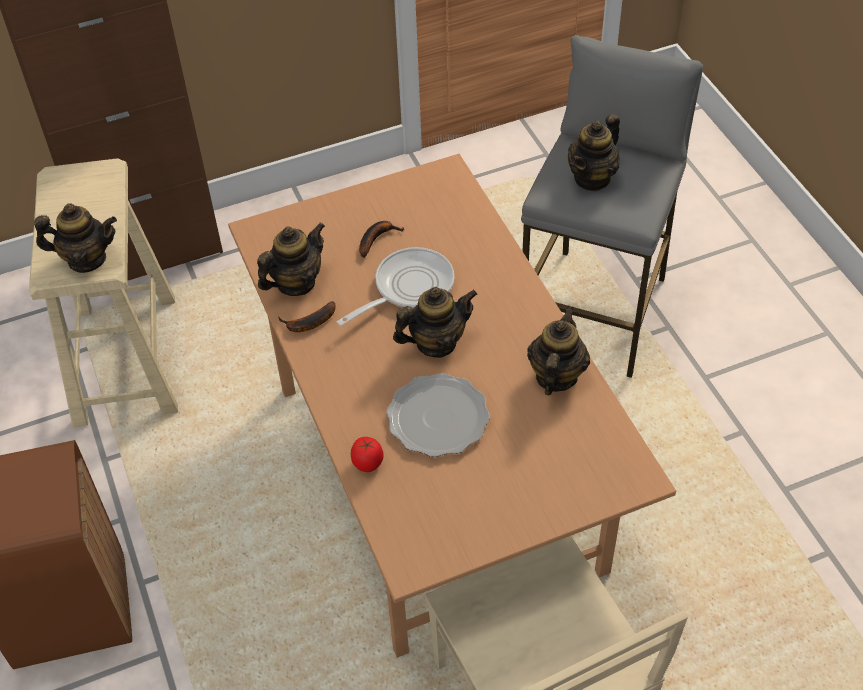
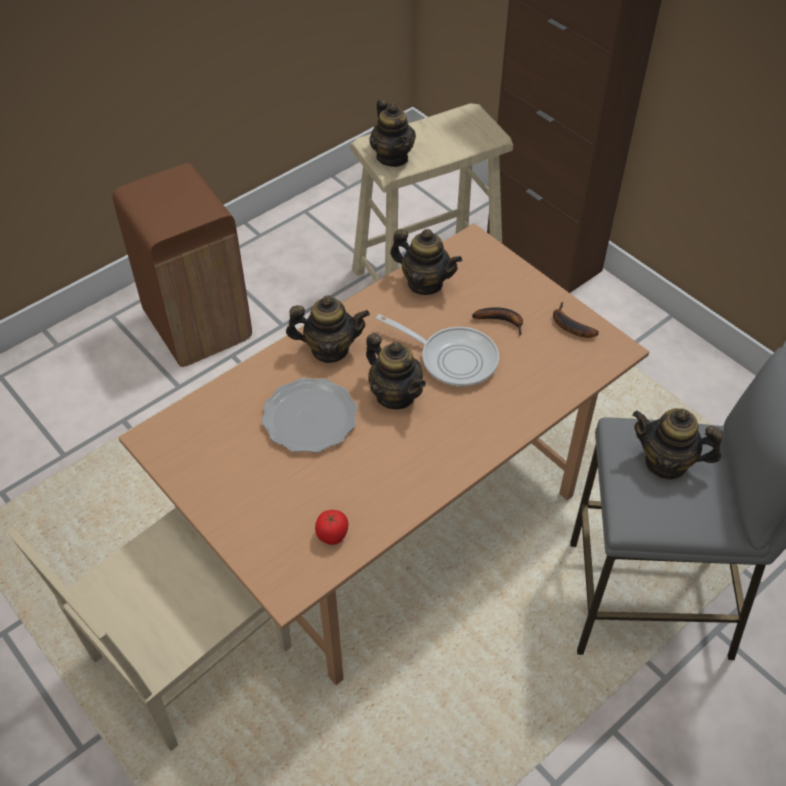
camera: 70 degrees right, 0 degrees up
banana [278,301,336,332] -> banana moved to [553,302,599,338]
tomato [351,437,384,472] -> tomato moved to [315,510,349,545]
teapot [527,306,590,395] -> teapot moved to [286,295,370,363]

